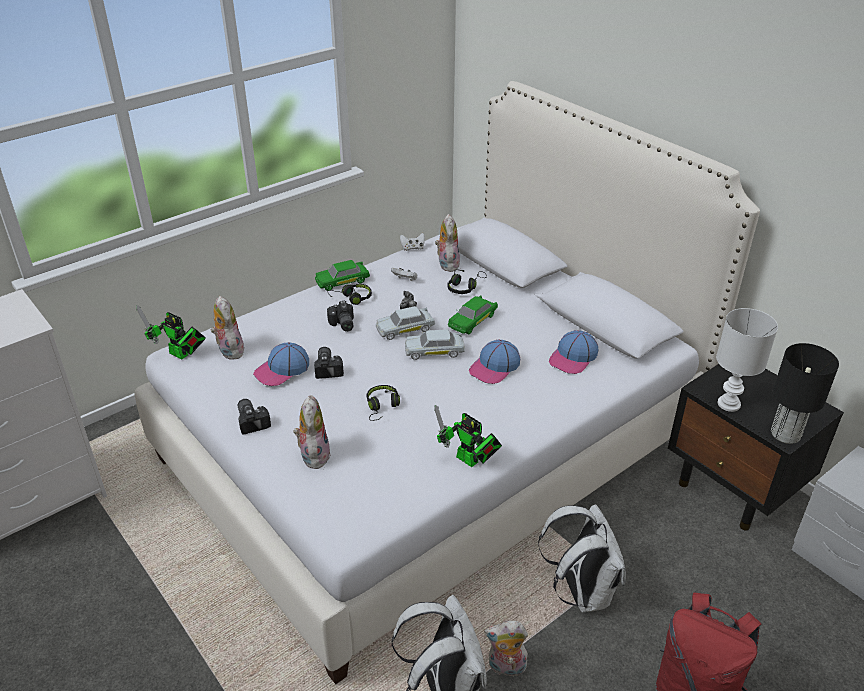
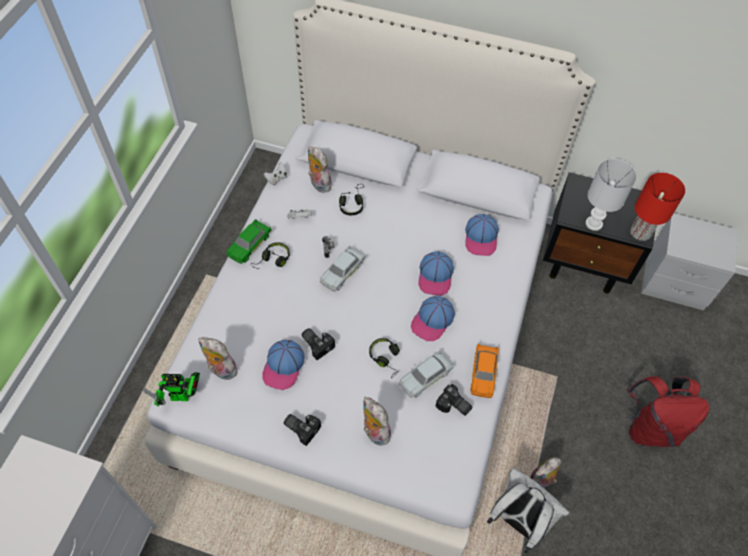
camera: 35 degrees left, 20 degrees up
camera [327,301,354,332] -> camera moved to [436,384,472,416]
white toy car [405,329,465,360] -> white toy car moved to [399,351,454,398]
toy robot [434,405,502,467] -> orange toy car [470,344,499,398]
green toy car [448,295,498,334] -> none
white backpack [538,504,626,612] -> none
black table lamp [771,343,839,444] -> red table lamp [630,173,685,241]
none -> cap [411,296,455,341]

